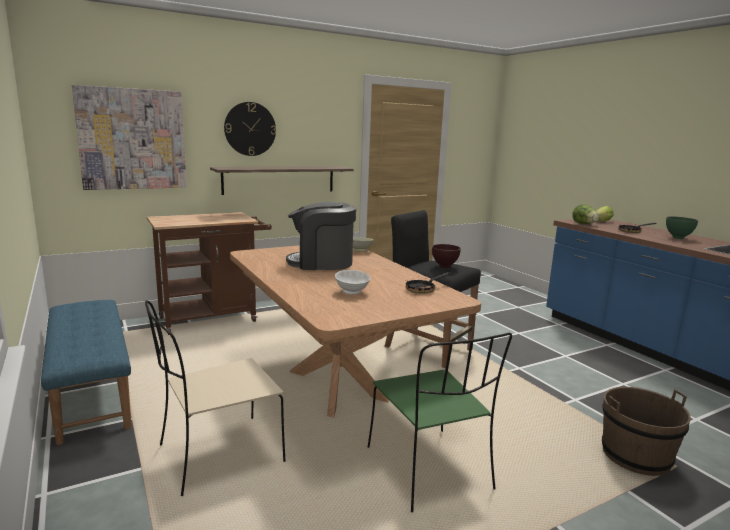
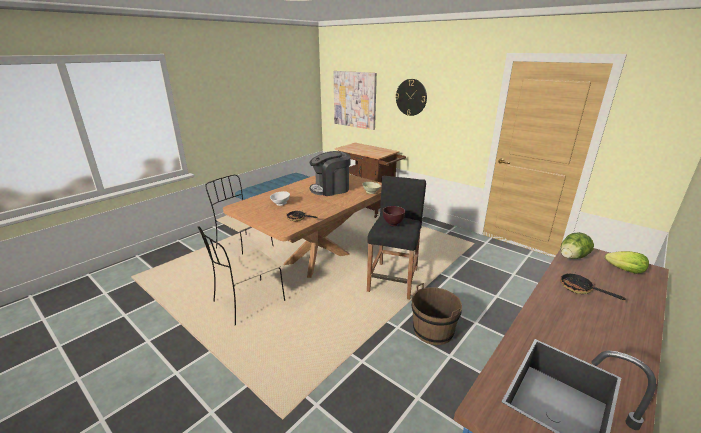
camera: 70 degrees right, 10 degrees up
shelf [210,166,354,195] -> none
coffee machine [286,202,356,270] -> coffee machine turned 90 degrees counterclockwise [309,151,350,196]
green chair [368,333,512,512] -> beige chair [198,226,285,326]
brown bucket [602,387,691,476] -> brown bucket moved to [412,283,462,345]
green bowl [666,216,698,239] -> none

